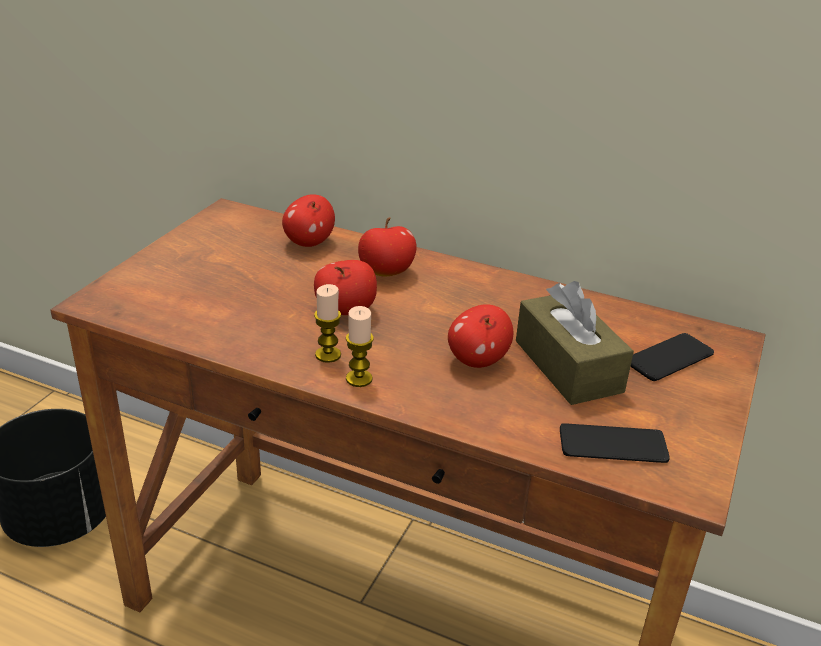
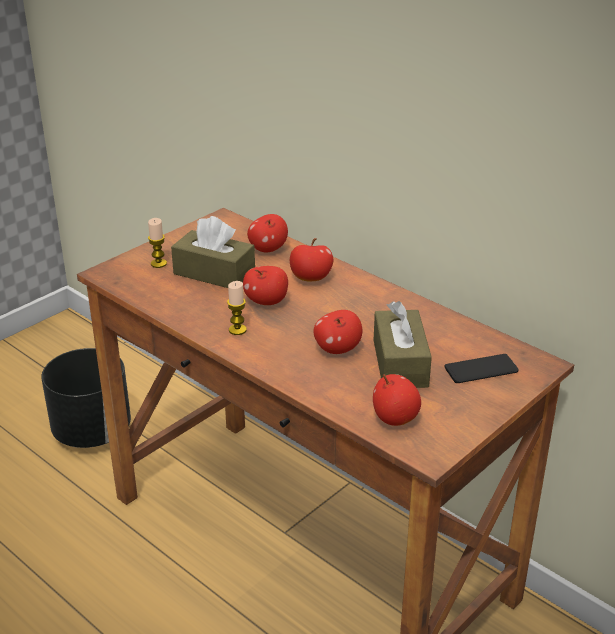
camera: 20 degrees right, 0 degrees up
candle [345,306,374,387] -> candle moved to [148,218,167,268]
phone [560,423,670,463] -> apple [373,374,421,426]
none -> brown tissue box [171,216,255,288]

